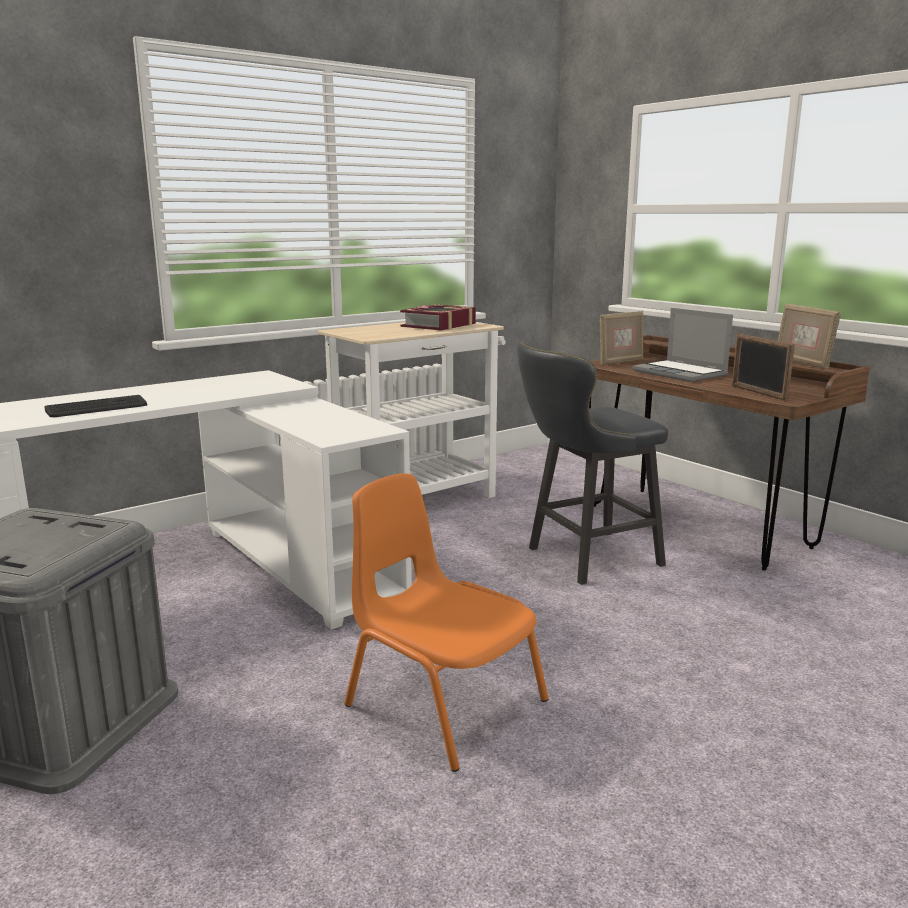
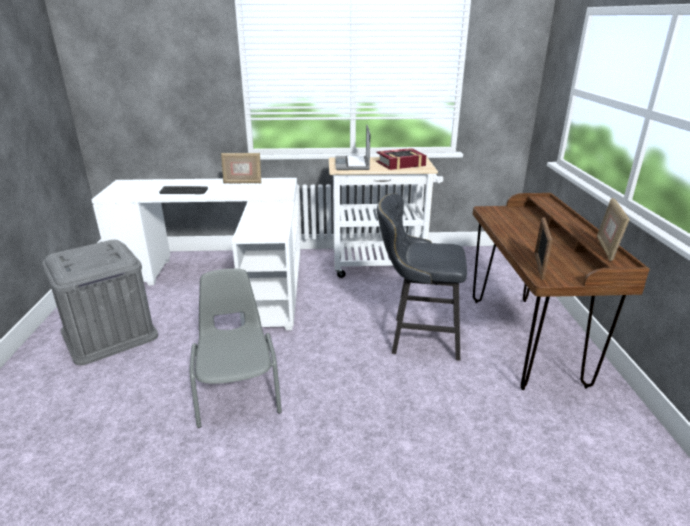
camera: 35 degrees right, 10 degrees up
orange chair [344,473,549,772] -> grey chair [190,268,282,428]
picture frame [600,311,643,365] -> picture frame moved to [221,153,262,184]
laptop [632,308,733,382] -> laptop moved to [335,124,370,170]

